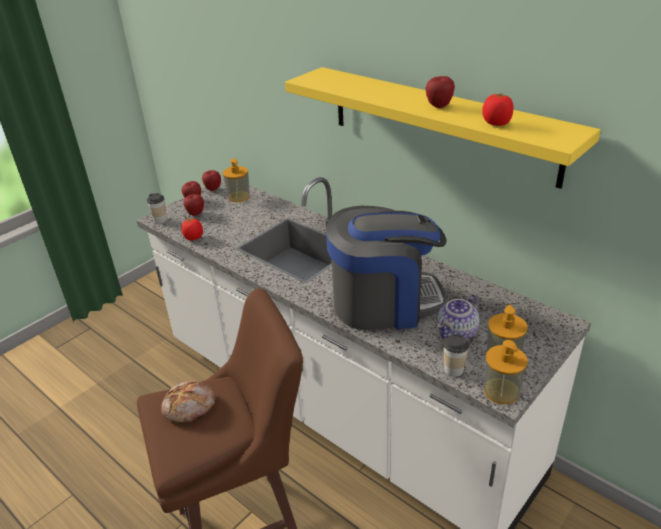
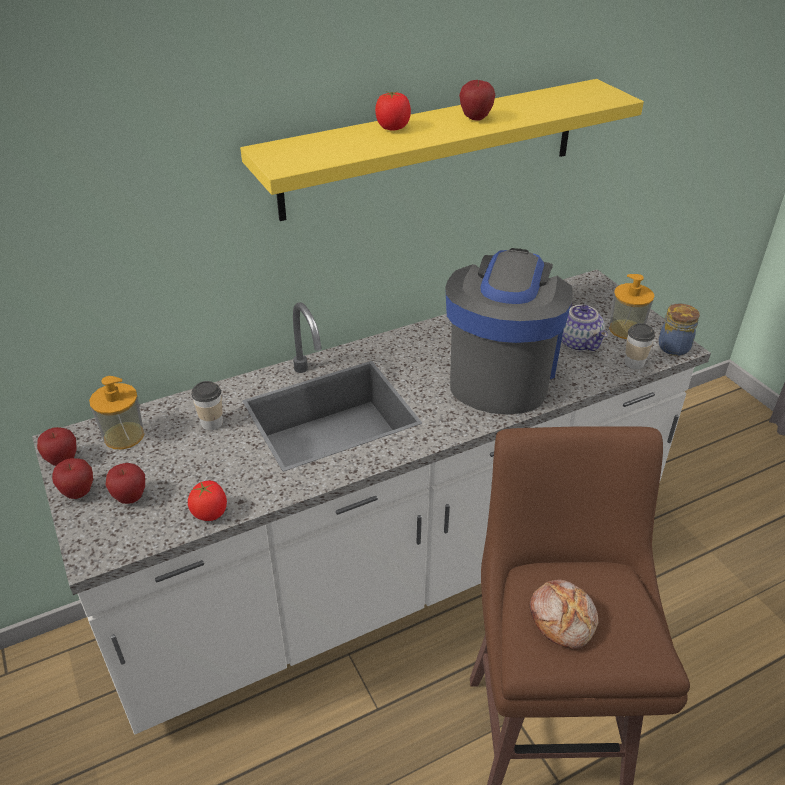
camera: 70 degrees left, 5 degrees up
cup [147,193,167,224] -> cup moved to [192,381,223,430]
tomato [482,93,514,126] -> tomato moved to [375,91,411,131]
soap dispenser [484,340,528,404] -> jar [659,303,700,356]

